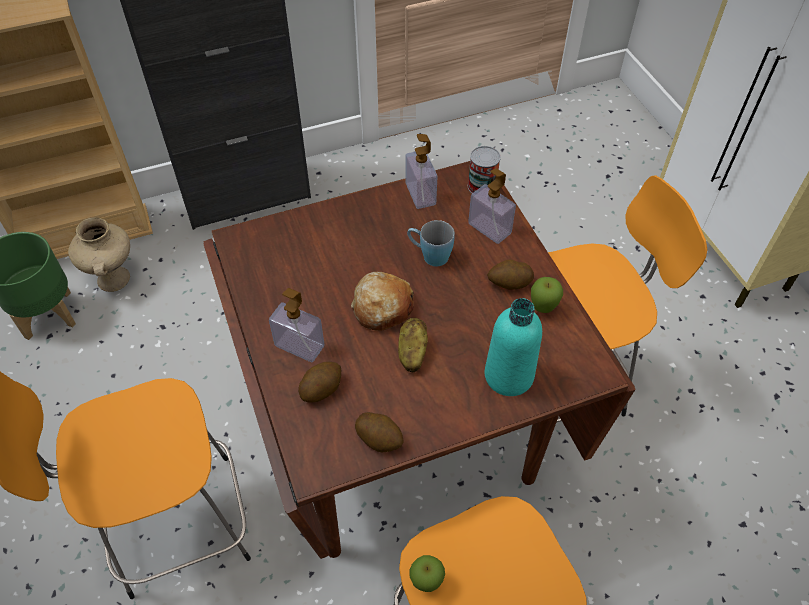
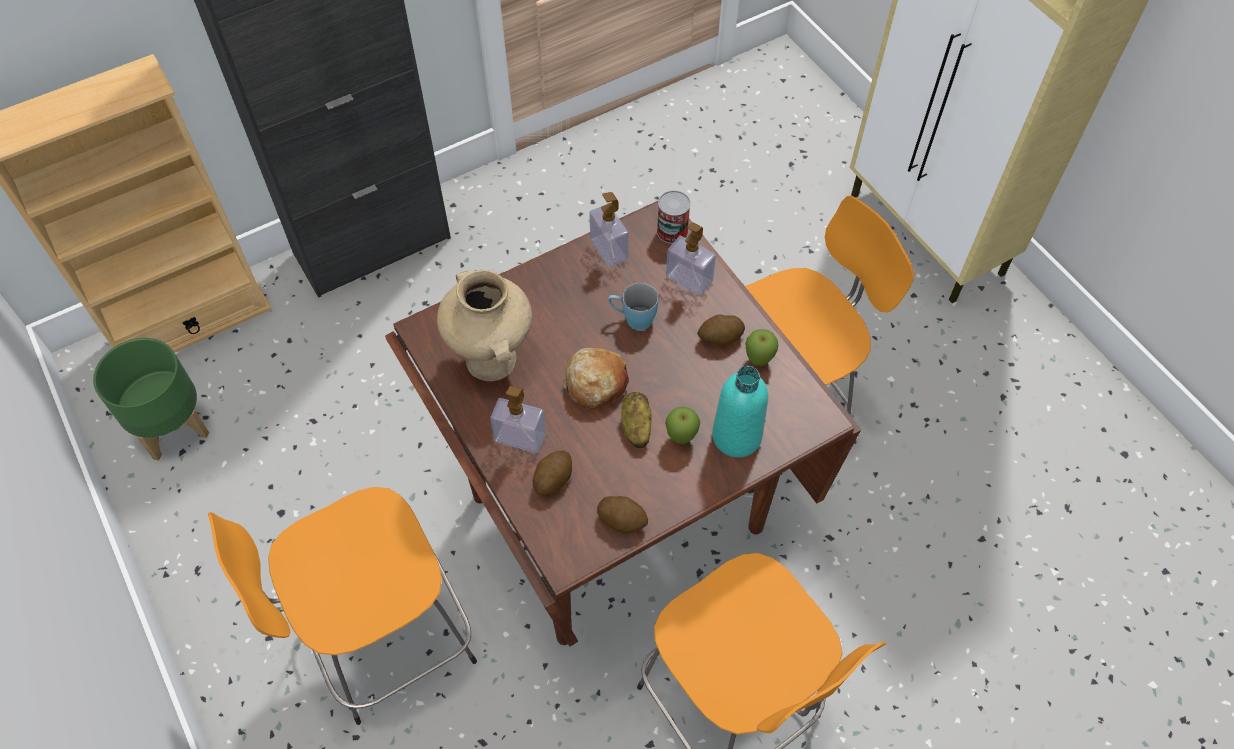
camera: 10 degrees left, 5 degrees up
beige vase [68,217,130,292] -> beige vase moved to [437,270,532,382]
apple [410,555,445,592] -> apple moved to [665,407,700,444]

